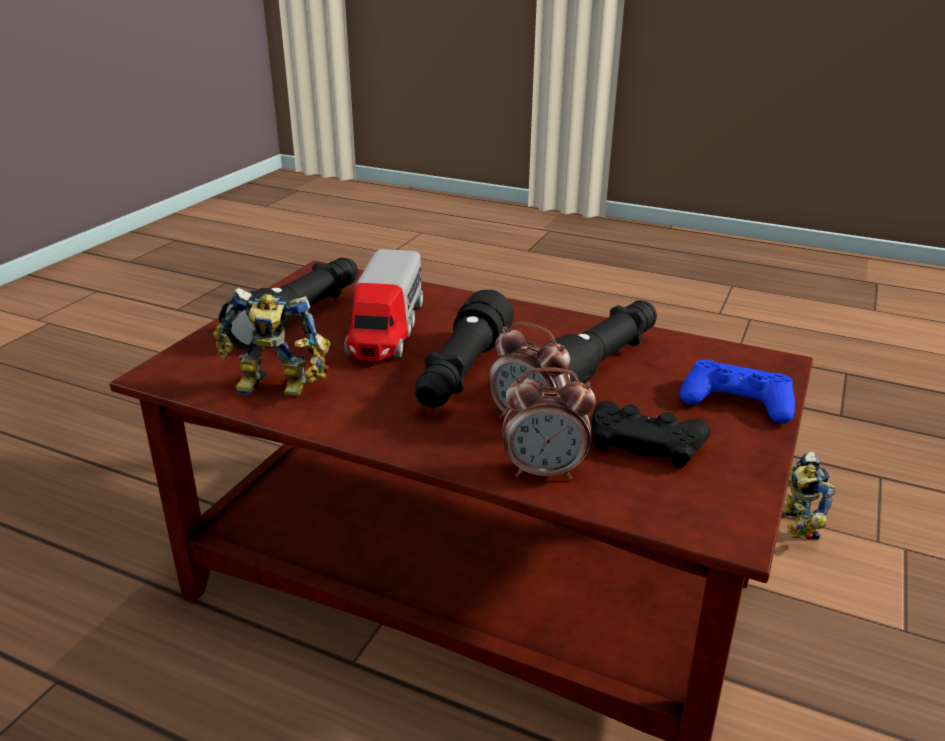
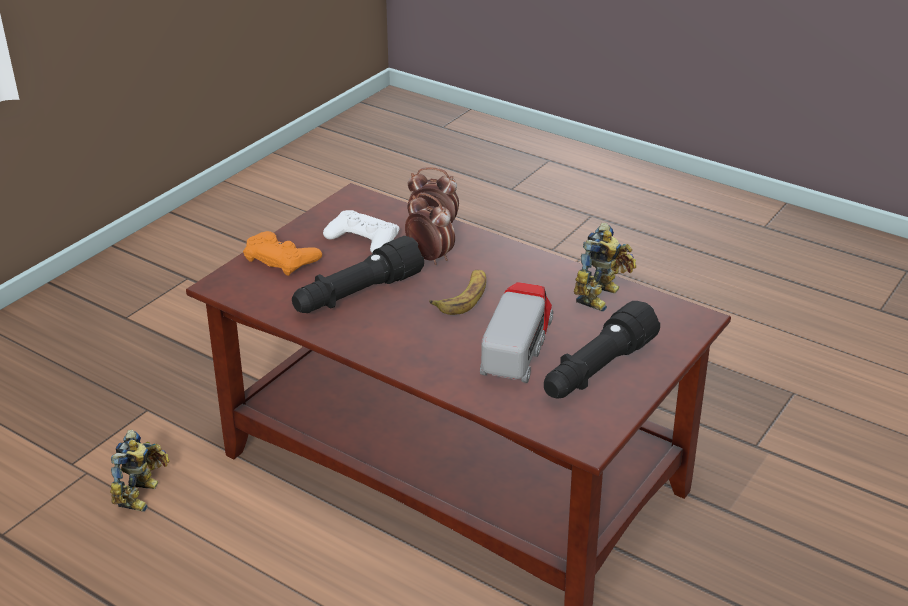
camera: 170 degrees left, 5 degrees up
toy robot [213,288,330,395] -> toy robot turned 105 degrees clockwise [574,223,636,312]
black flashlight [415,290,514,408] -> banana [429,270,486,315]
black game controller [591,401,710,468] -> white game controller [323,210,400,253]
blue game controller [680,359,795,424] -> orange game controller [243,231,322,276]

